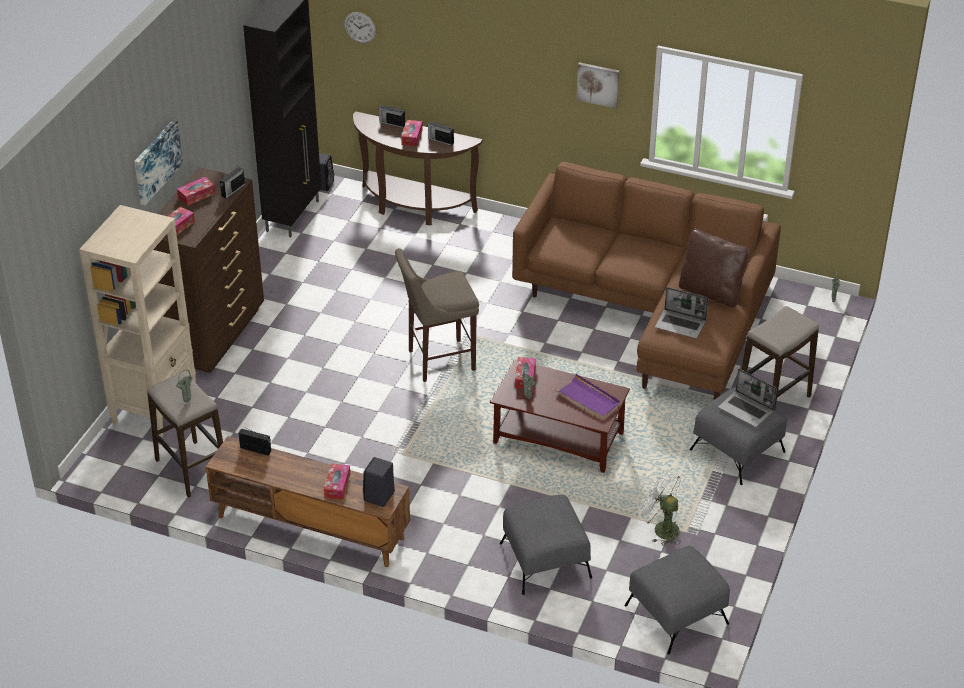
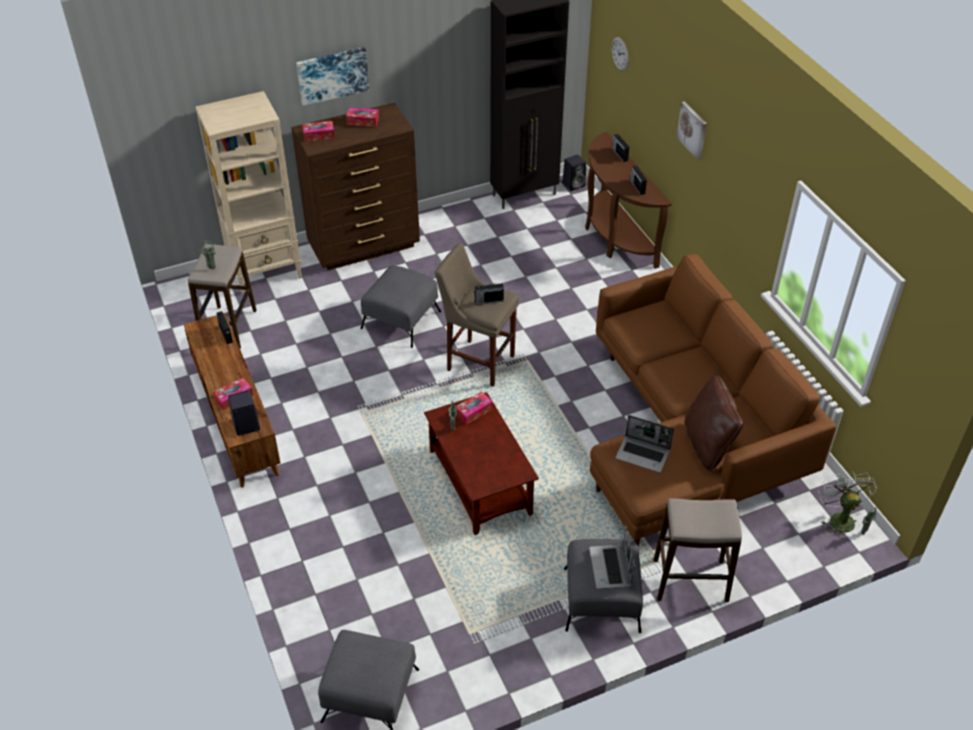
camera: 45 degrees right, 5 degrees up
radio [220,167,245,198] -> radio moved to [474,282,504,305]
tissue box [401,120,423,146] -> none
grey ottoman [500,495,592,595] -> grey ottoman moved to [361,265,441,348]
purple tray [555,374,621,419] -> none
picture [577,62,619,108] -> picture moved to [676,101,707,160]
white fan [638,471,681,546] -> white fan moved to [818,471,877,539]
laptop [655,287,708,339] -> laptop turned 45 degrees counterclockwise [616,415,674,473]

